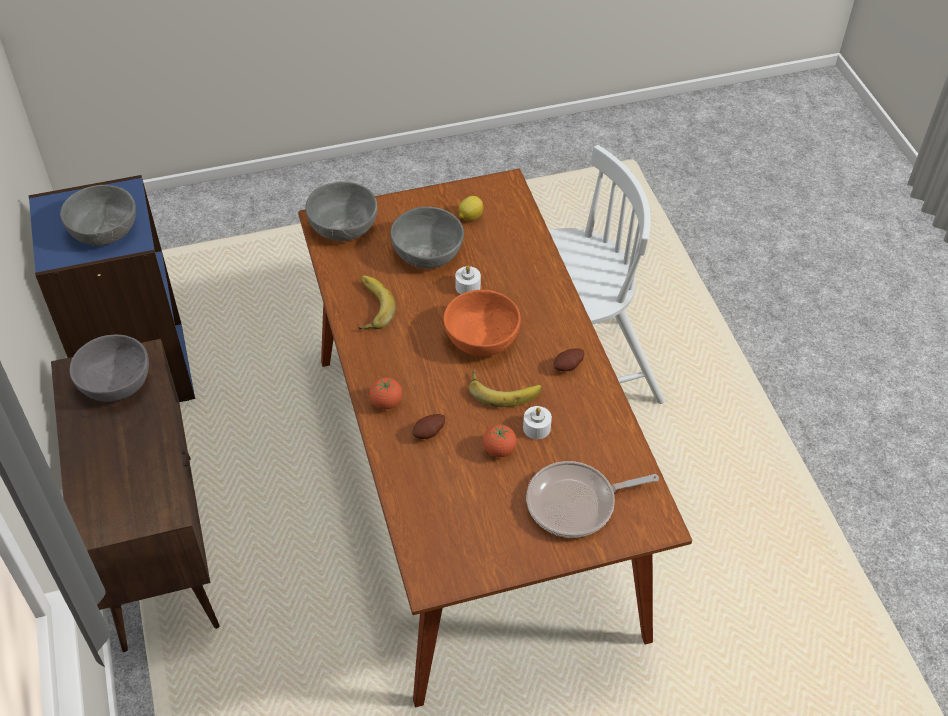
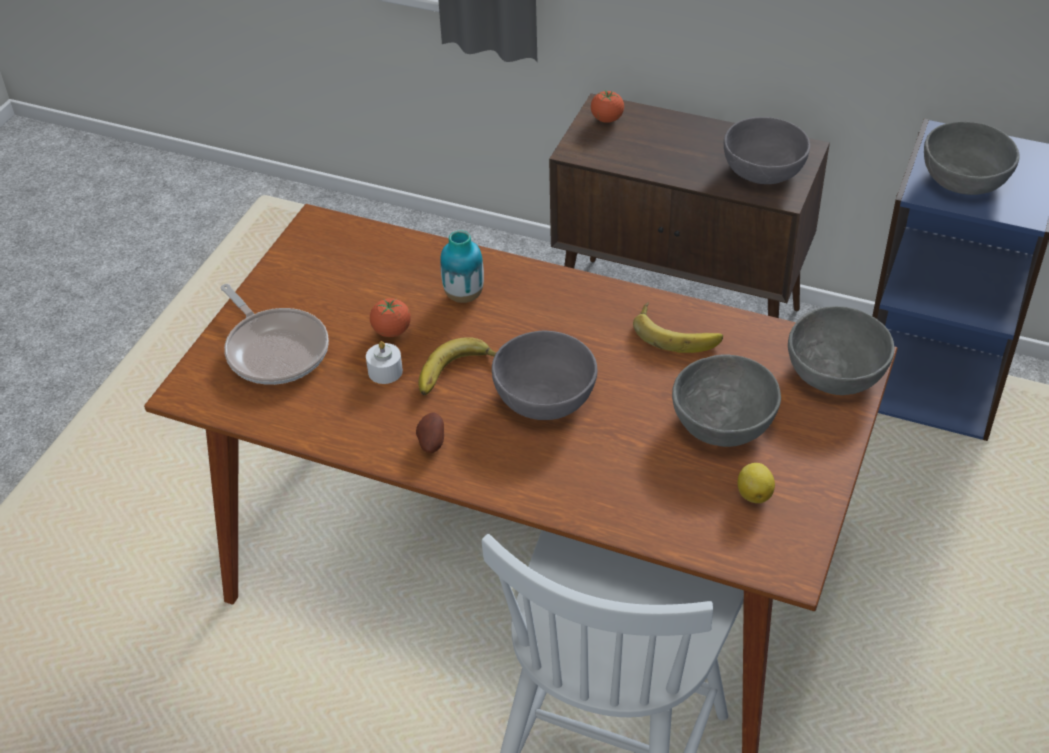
camera: 130 degrees right, 5 degrees down
tomato [369,377,402,409] -> tomato moved to [591,90,624,123]
potato [412,414,445,439] -> vase [440,230,484,303]
orange bowl [443,290,521,356] -> grey bowl [492,331,597,420]
white candle [455,266,481,294] -> none
frying pan [526,461,659,538] -> frying pan turned 120 degrees clockwise [220,284,329,385]

